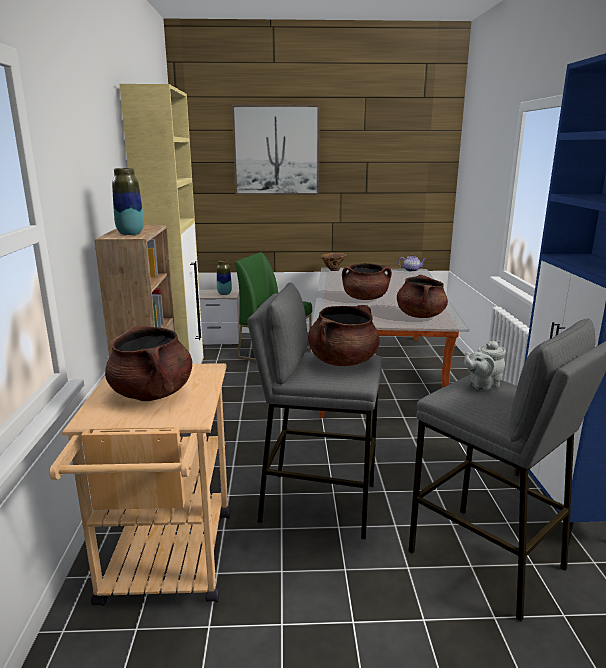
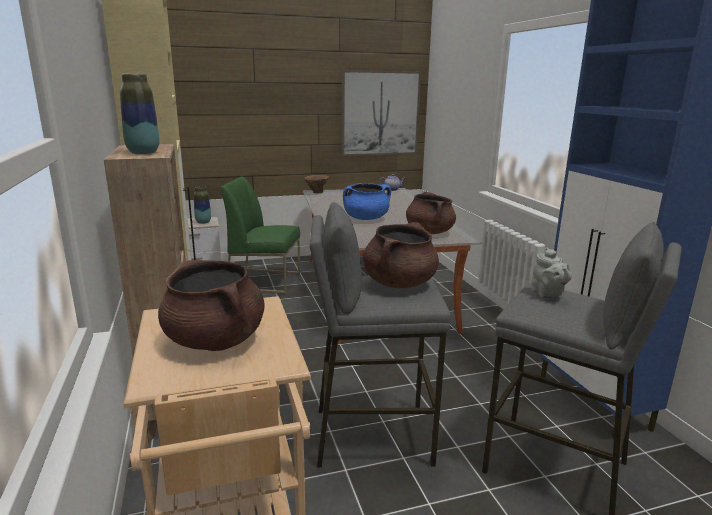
camera: 15 degrees left, 0 degrees up
picture [232,104,320,195] -> picture moved to [341,70,421,156]
brown cooking pot [342,263,392,300] -> blue cooking pot [343,183,391,220]
grey teapot [464,340,506,391] -> grey teapot turned 60 degrees counterclockwise [532,248,572,300]

